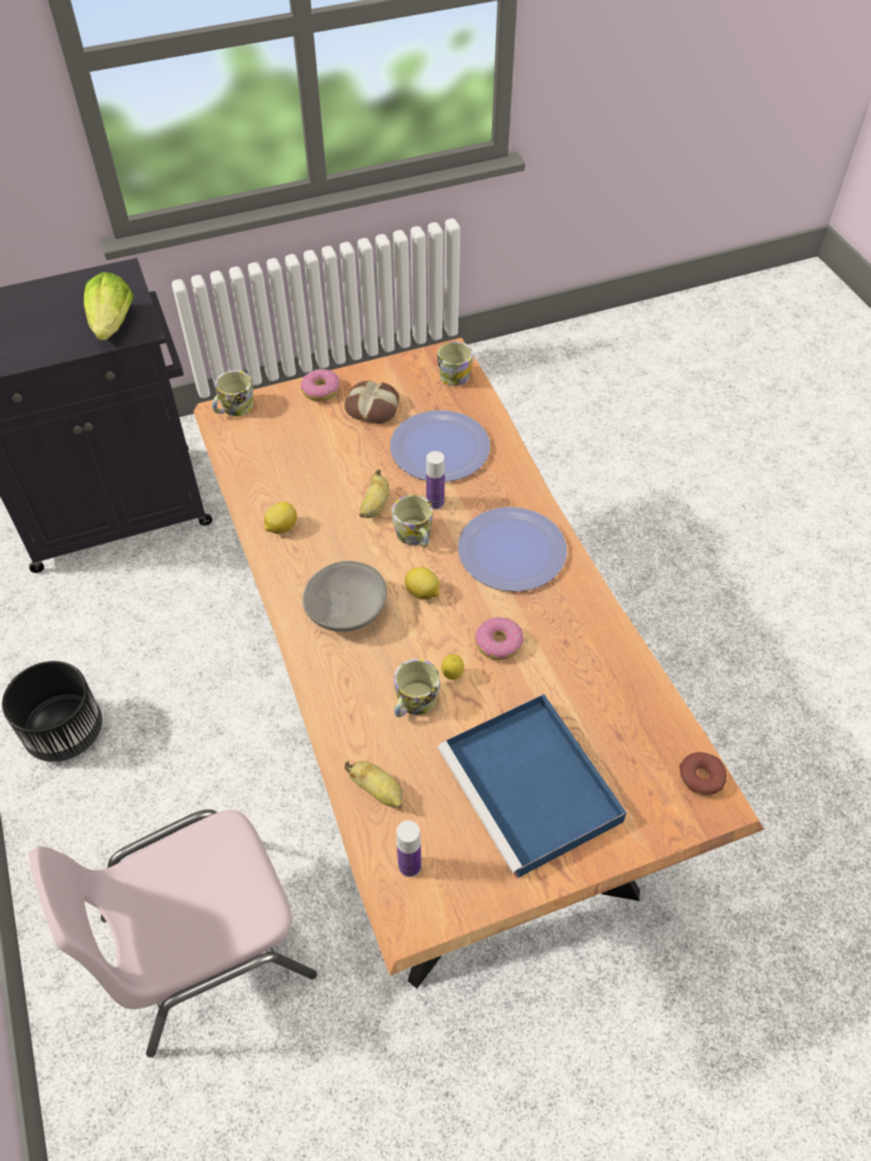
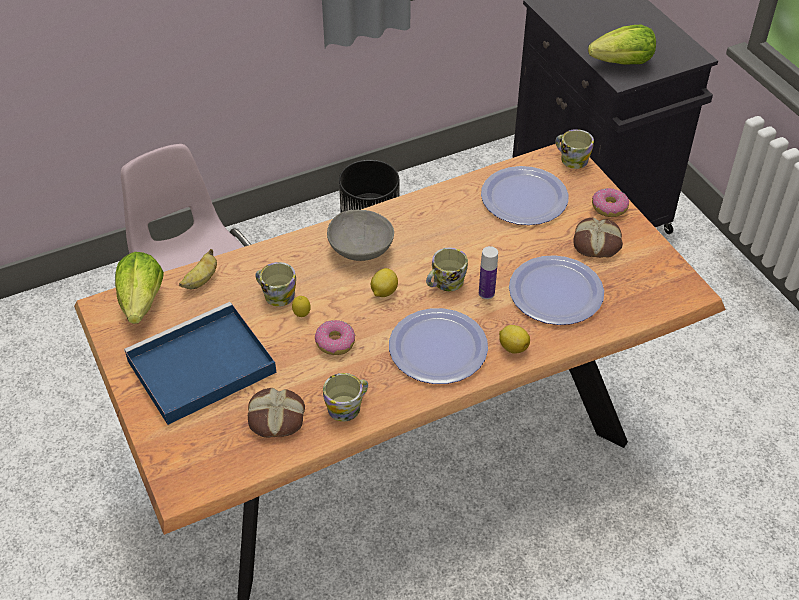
camera: 85 degrees right, 5 degrees down
lemon [264,502,297,534] -> lemon moved to [499,325,530,354]
banana [359,469,389,518] -> none
bottle [396,820,421,877] -> lettuce [115,252,164,324]
mug [437,341,473,386] -> mug moved to [323,373,368,422]
donut [679,752,727,795] -> none
none -> bread [248,388,305,438]
none -> plate [481,166,568,225]

